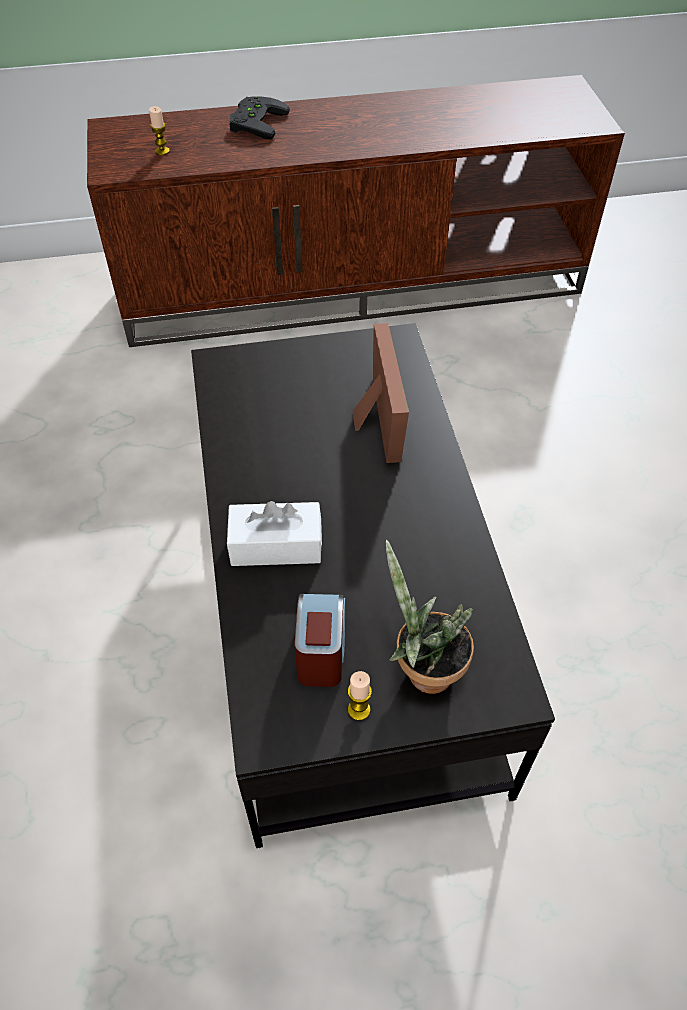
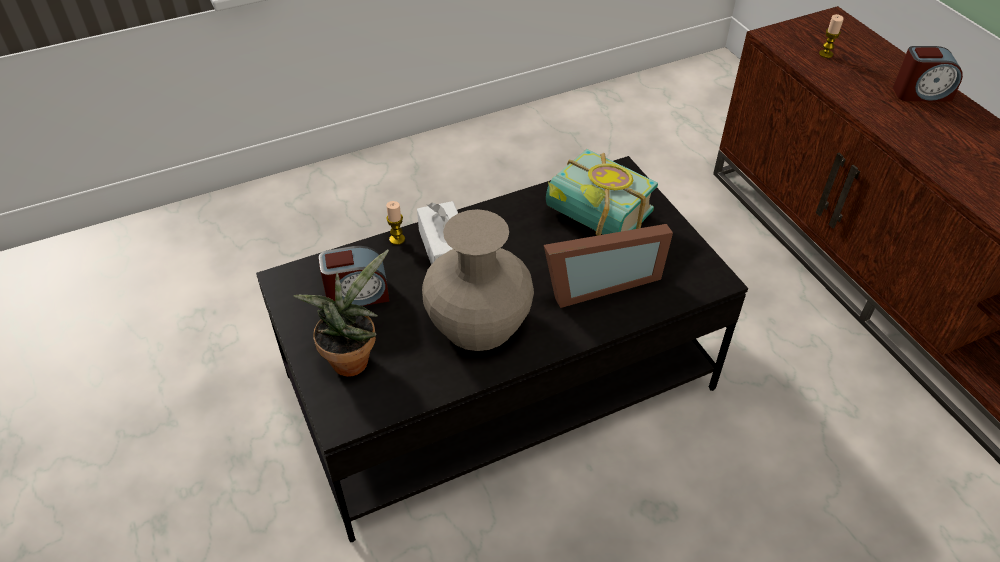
camera: 75 degrees right, 5 degrees down
black game controller [230,97,290,139] -> alarm clock [893,46,963,102]
candle [348,671,372,721] -> candle moved to [386,201,405,245]
none -> beige vase [422,209,534,351]
none -> book [546,149,658,236]

